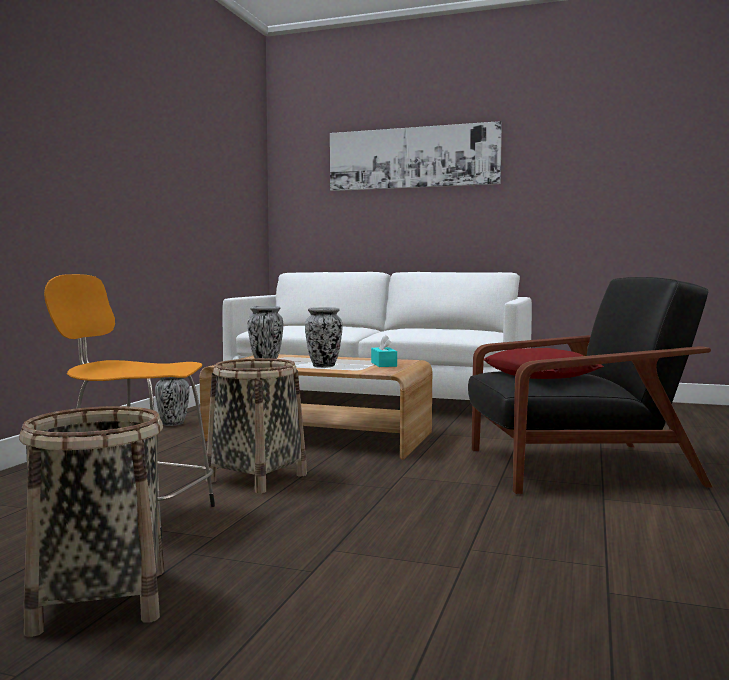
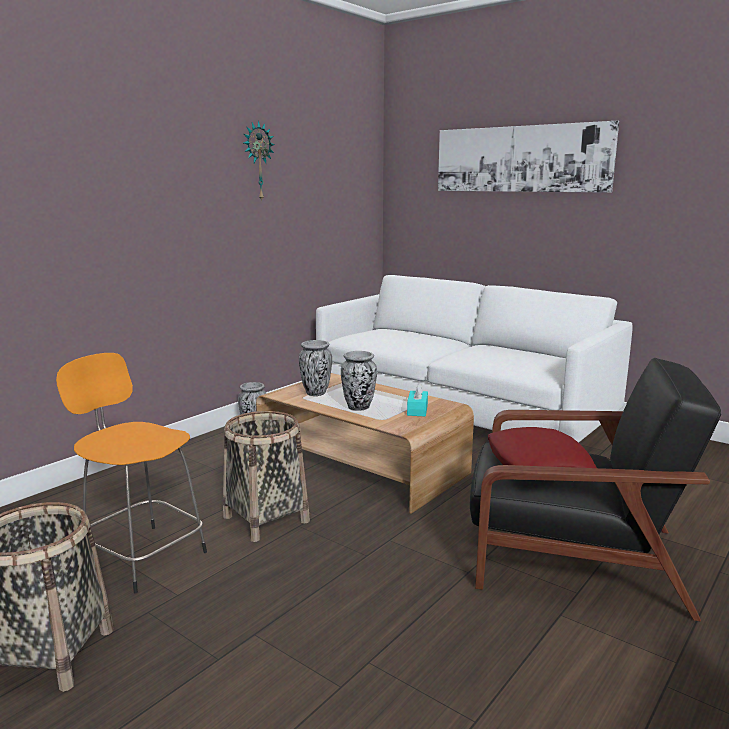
camera: 20 degrees right, 10 degrees up
none -> wall clock [243,121,275,202]

